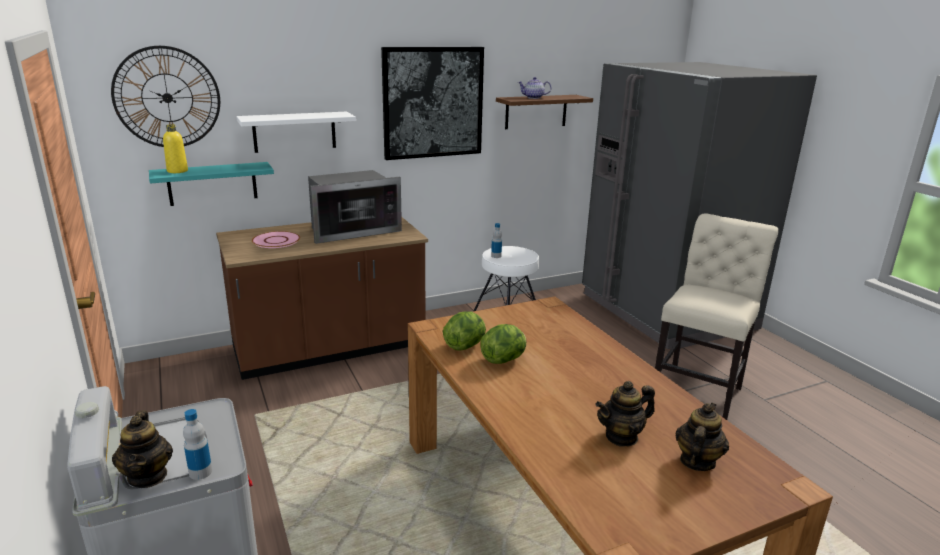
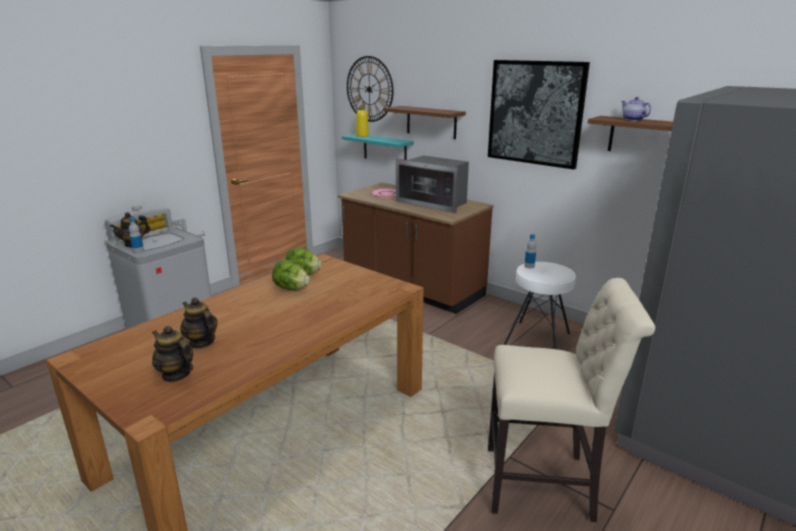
camera: 65 degrees right, 0 degrees up
white shelf [236,112,356,153] -> brown shelf [384,106,466,139]
teapot [675,403,729,471] -> teapot turned 150 degrees counterclockwise [152,326,193,382]

